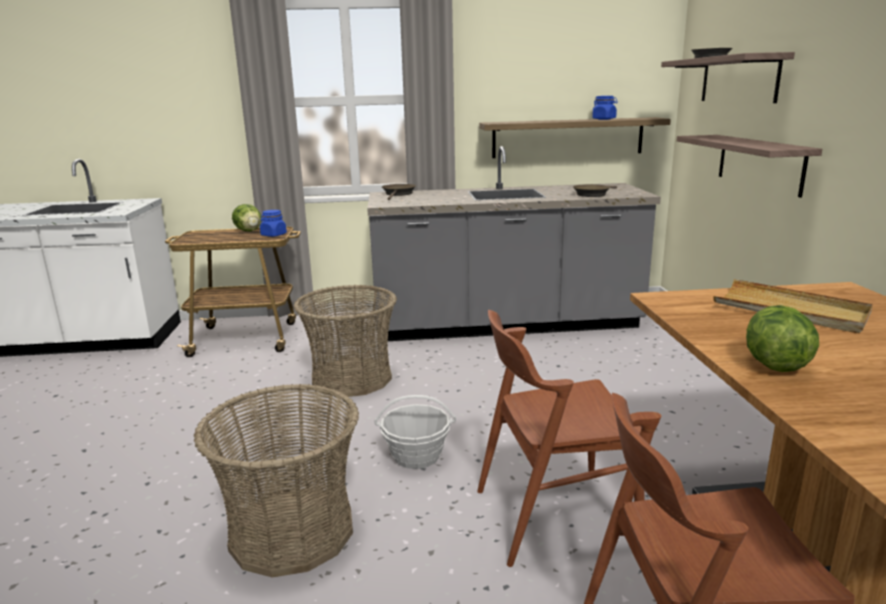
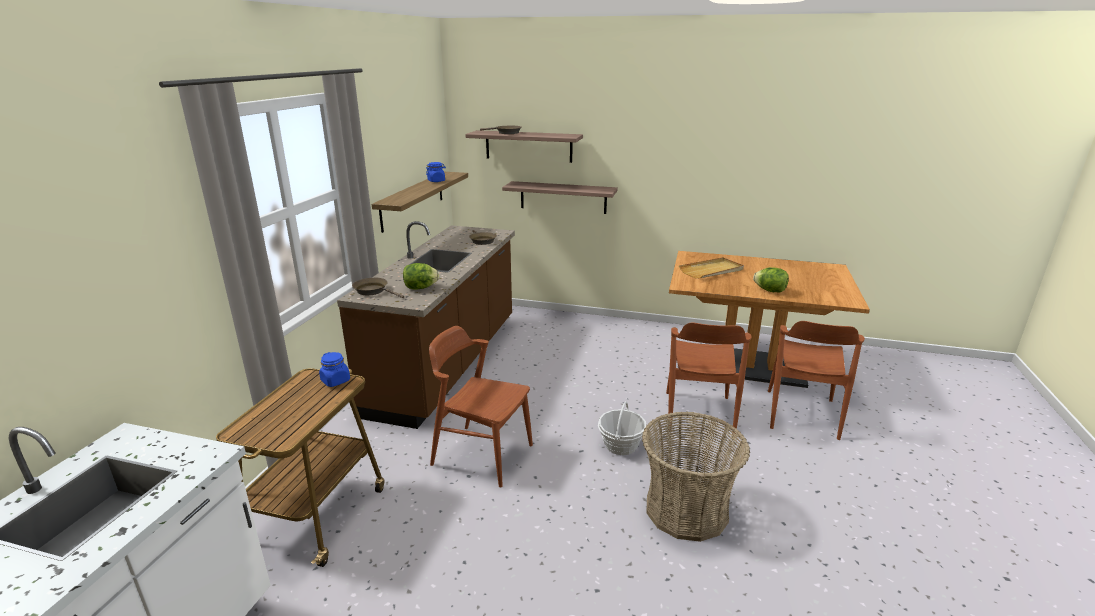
camera: 70 degrees left, 5 degrees up
lettuce [232,204,261,231] -> lettuce moved to [403,263,439,290]
basket [294,285,397,397] -> brown chair [429,326,533,487]
grey counter [367,146,661,342] -> brown counter [337,221,515,429]

